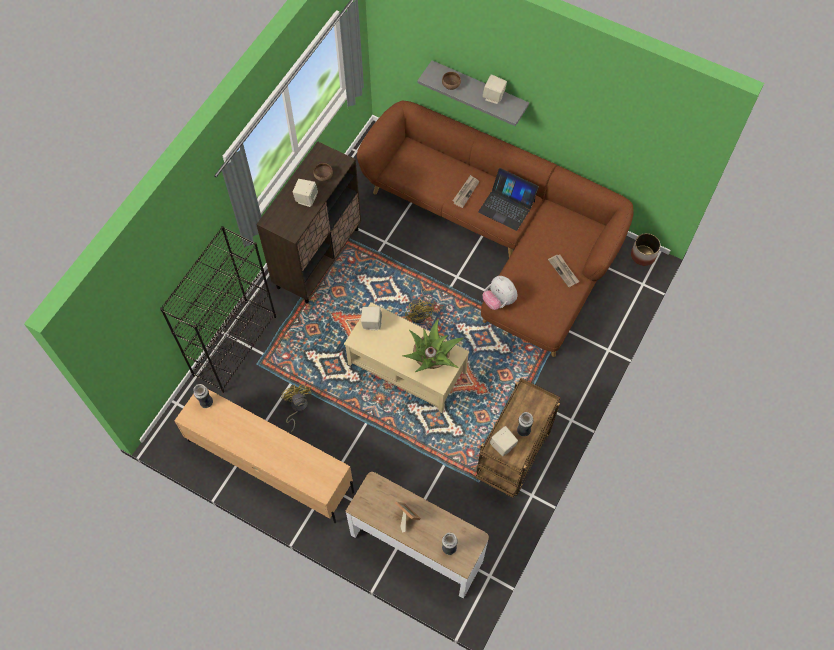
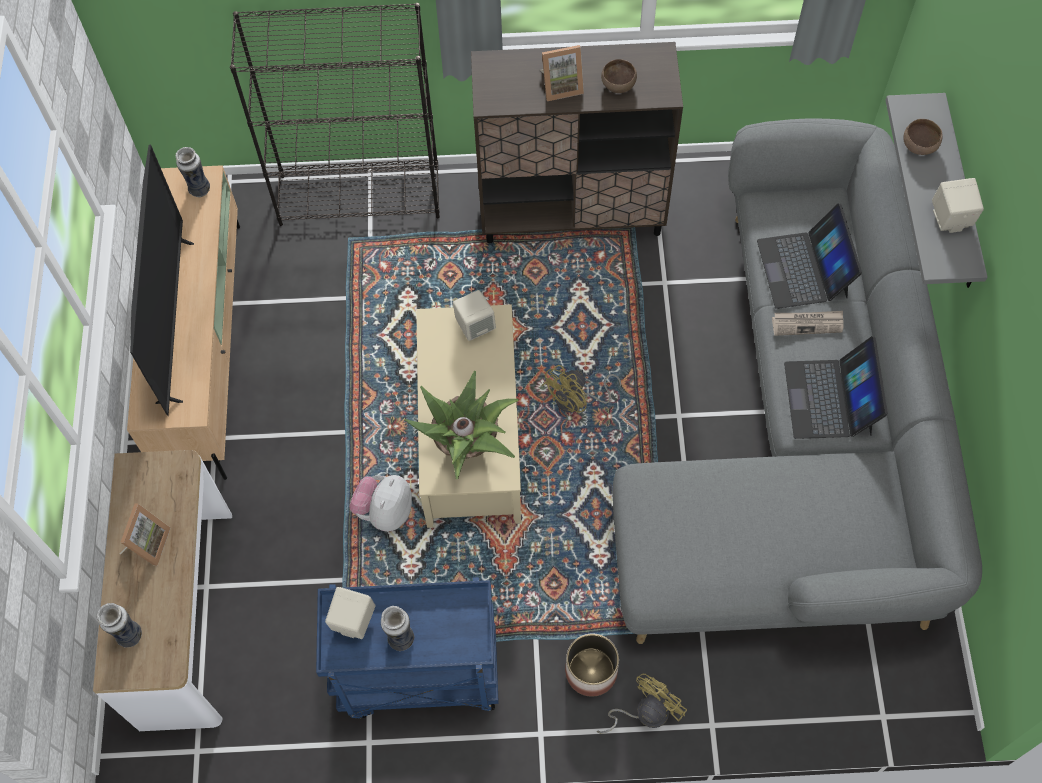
camera: 60 degrees right, 0 degrees up
yellow fan [281,383,312,432] -> yellow fan moved to [597,674,687,734]
beige speaker [293,179,318,207] -> picture frame [540,45,584,101]
brown sofa [357,101,634,357] -> grey sofa [612,118,982,644]
brown cart [476,378,561,498] -> blue cart [316,577,499,719]
plush toy [483,276,517,310] -> plush toy moved to [349,475,412,531]
newspaper [548,254,579,287] -> none
planter [631,233,660,266] -> planter moved to [565,634,619,697]
none -> television [130,144,194,415]
none -> laptop [757,203,862,309]

